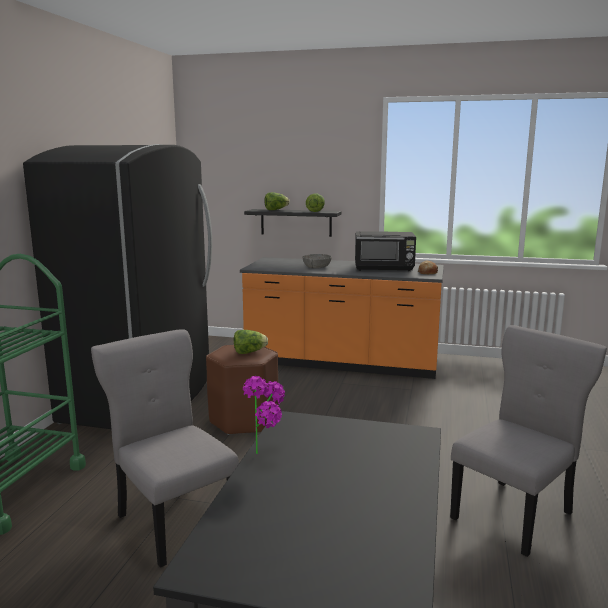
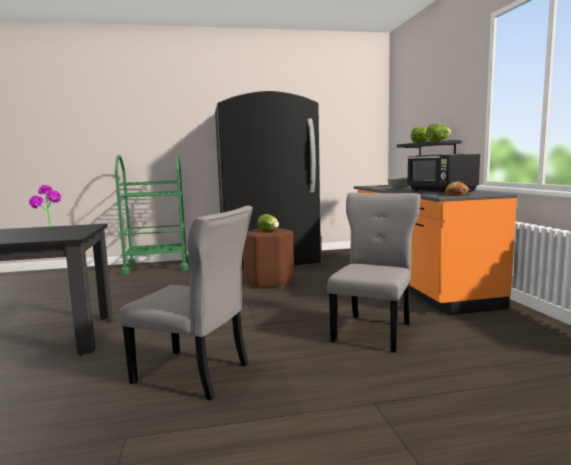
camera: 65 degrees right, 5 degrees down
grey chair [91,329,239,568] -> grey chair moved to [327,193,421,353]

